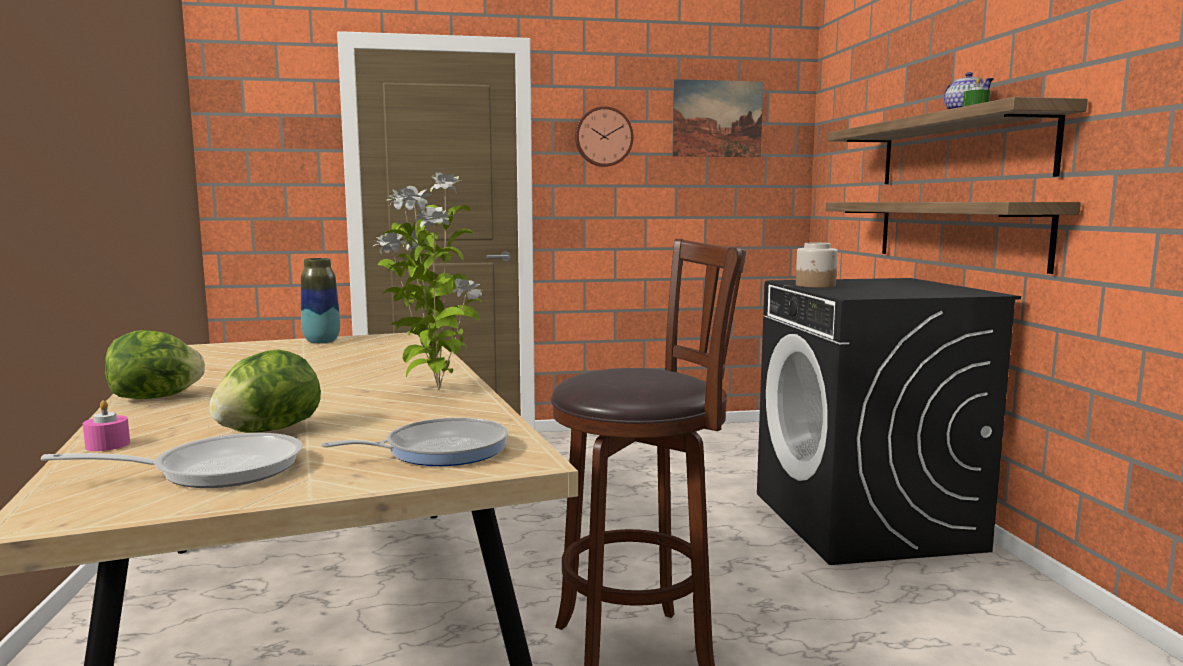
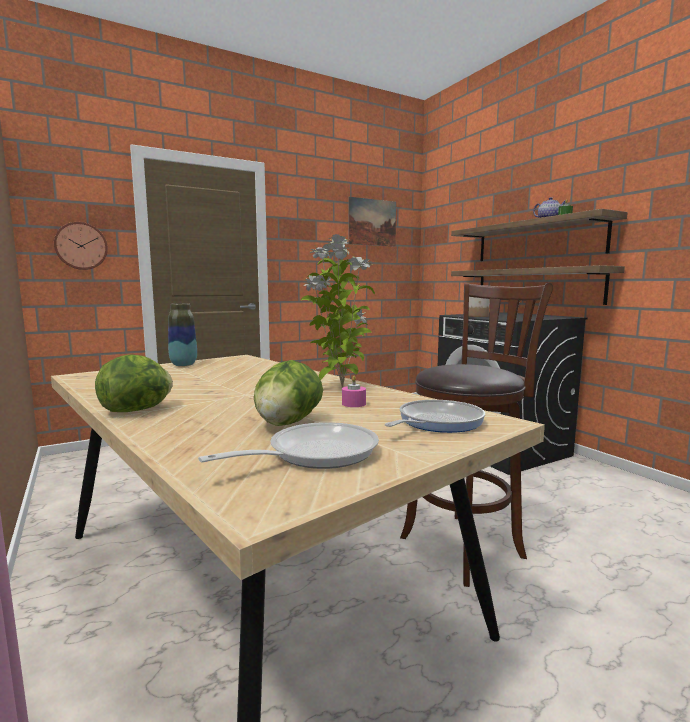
camera: 20 degrees left, 0 degrees up
pink candle [83,400,130,451] -> pink candle moved to [342,376,366,407]
wall clock [575,106,634,167] -> wall clock moved to [54,222,108,270]

